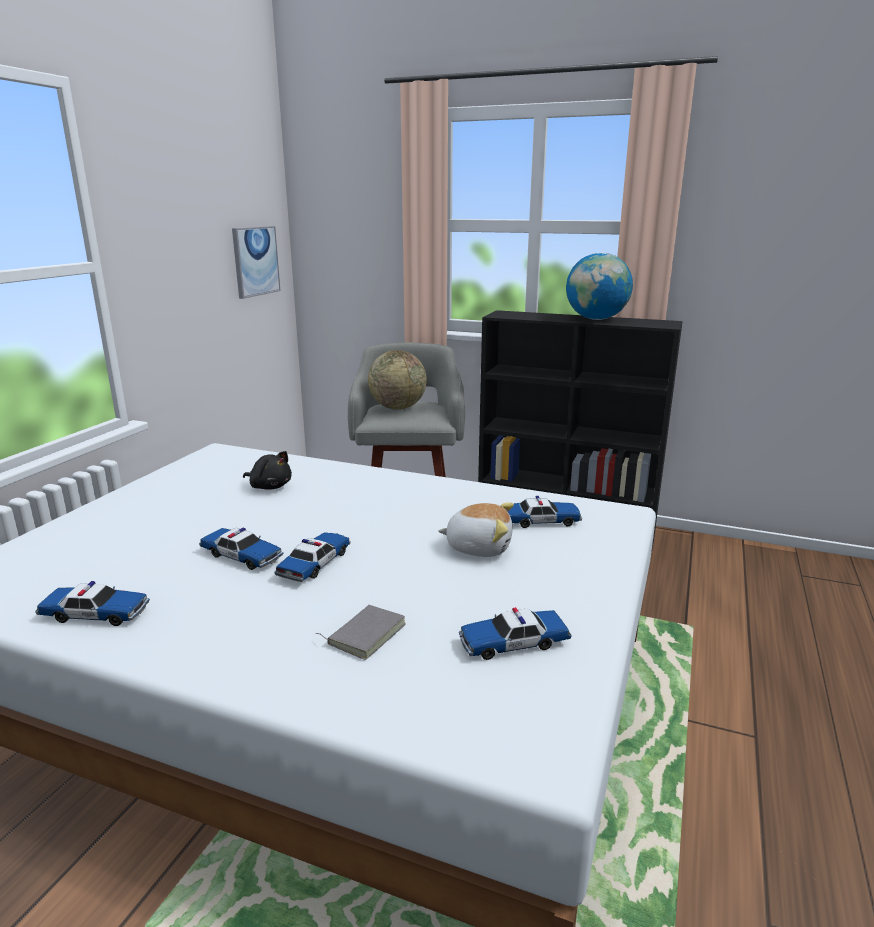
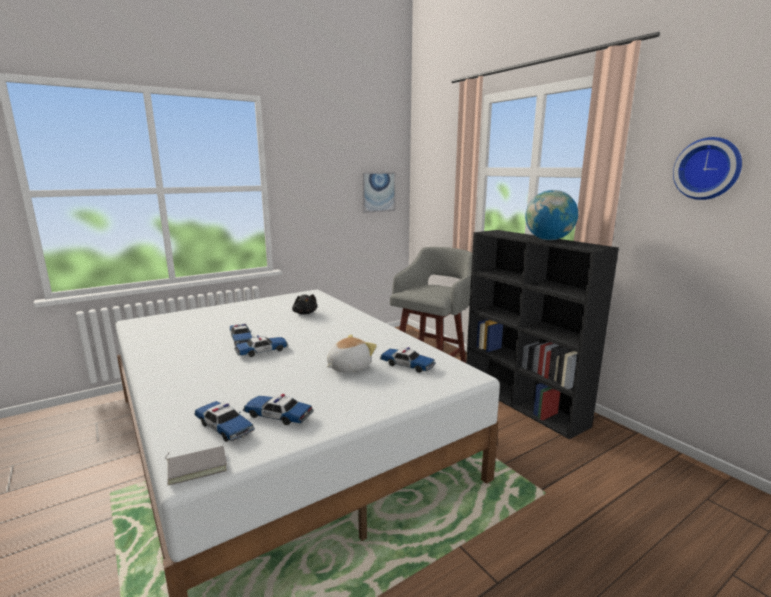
camera: 35 degrees right, 5 degrees down
toy car [35,581,150,626] -> toy car moved to [194,401,255,442]
grey book [316,605,405,660] -> grey book moved to [165,446,227,485]
globe [368,350,427,410] -> none
plush toy [438,502,514,557] -> plush toy turned 90 degrees counterclockwise [327,334,377,373]
none -> wall clock [673,137,742,200]

